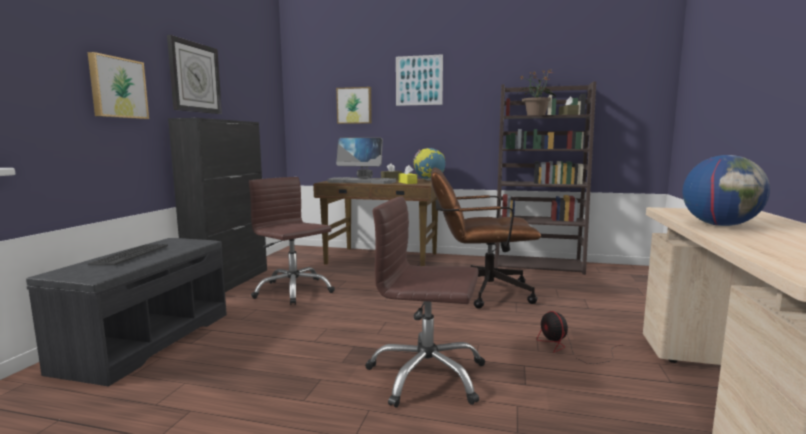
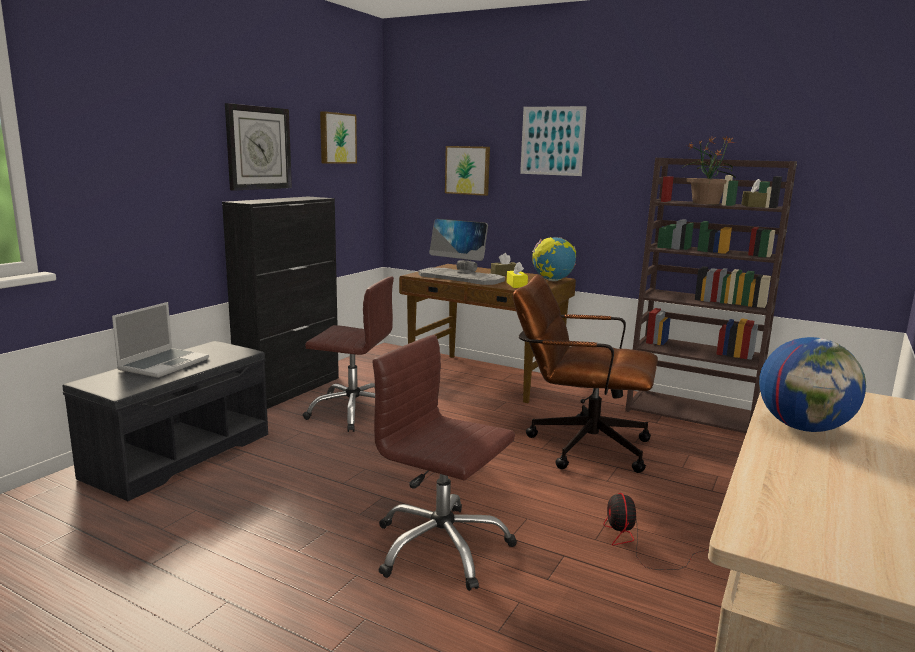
camera: 15 degrees right, 5 degrees up
picture [88,52,149,119] -> picture moved to [320,111,357,164]
keyboard [88,244,168,265] -> laptop [112,302,209,378]
brown office chair [249,177,335,305] -> brown office chair turned 135 degrees clockwise [303,276,394,432]

